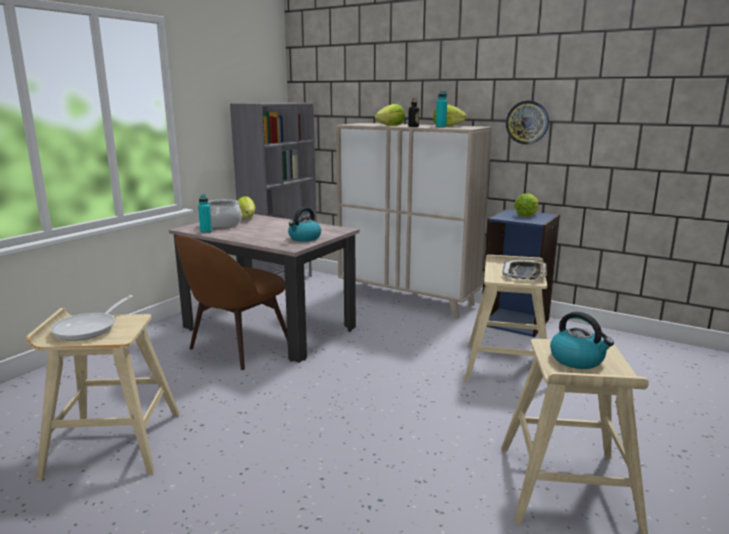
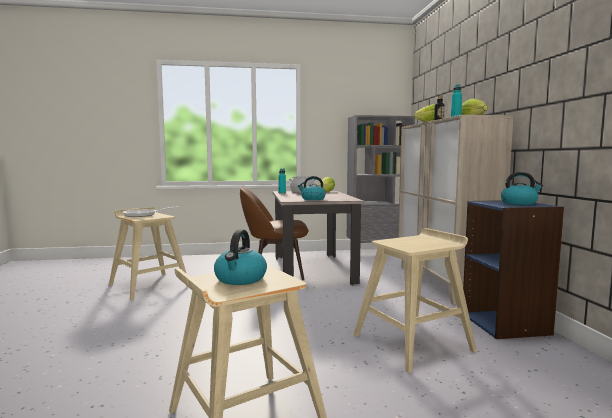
camera: 50 degrees right, 10 degrees down
tray [502,259,547,279] -> none
wall clock [506,101,549,144] -> none
lettuce [514,193,539,217] -> kettle [501,172,543,205]

